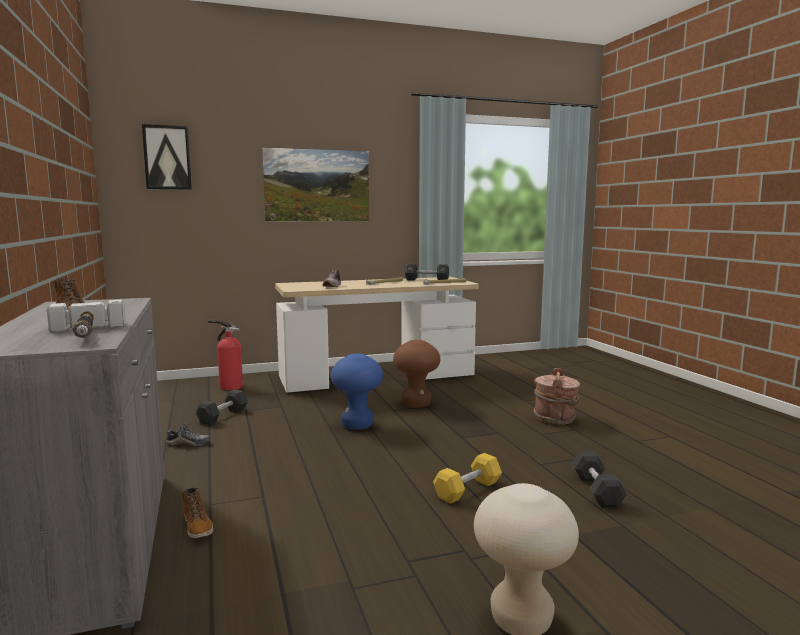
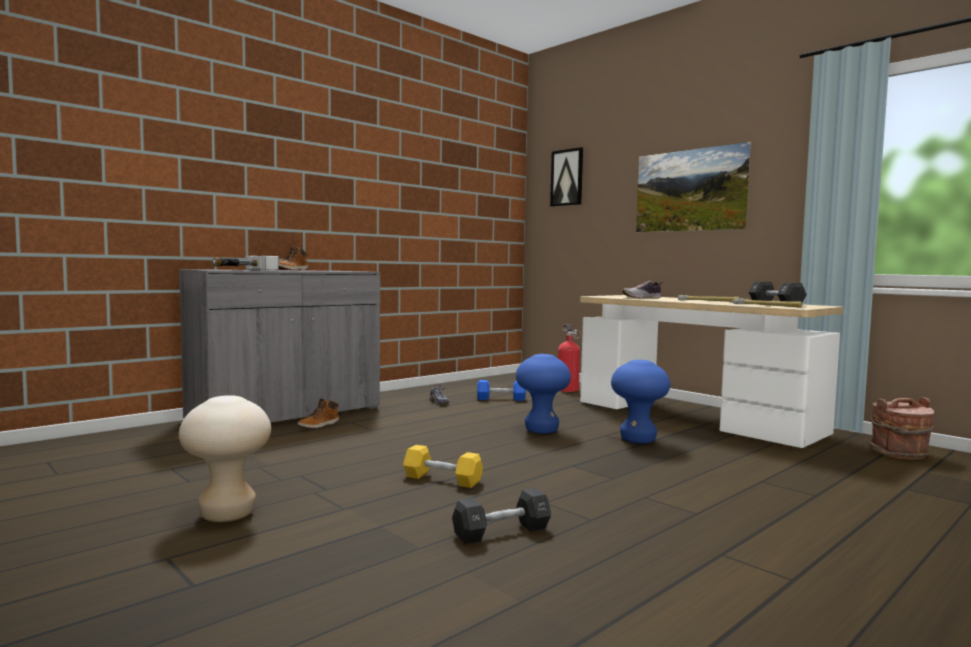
camera: 65 degrees right, 5 degrees down
black dumbbell [195,390,248,425] -> blue dumbbell [477,380,526,401]
brown stool [393,340,440,408] -> blue stool [611,360,670,444]
brown bucket [533,368,580,425] -> brown bucket moved to [869,397,935,460]

